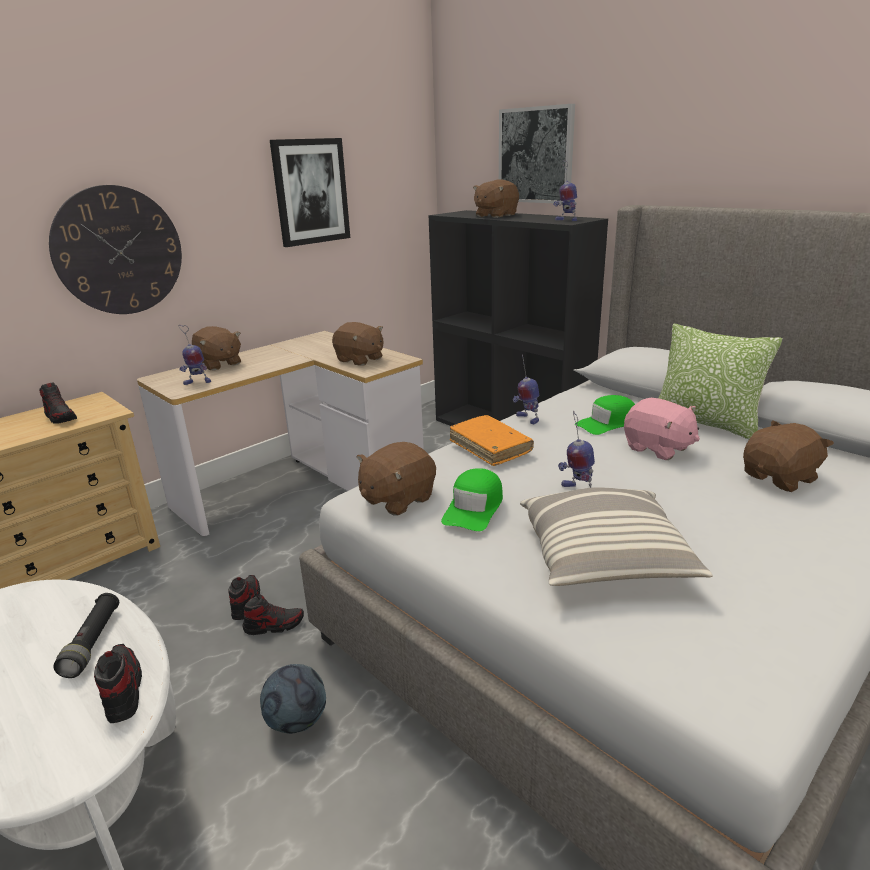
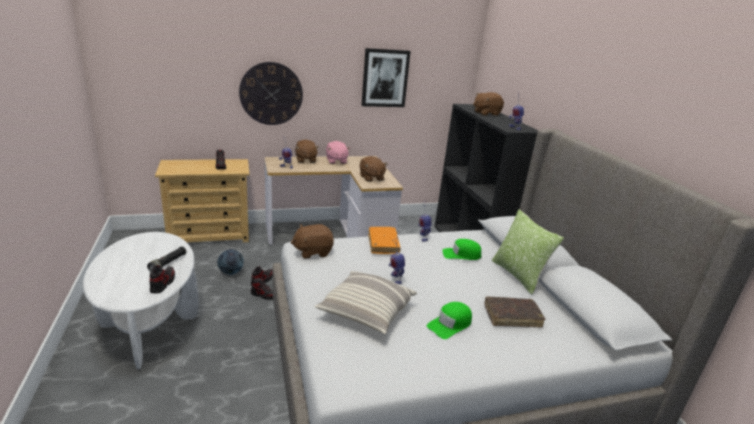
camera: 25 degrees right, 0 degrees up
football [260,664,326,734] -> football moved to [217,249,244,275]
green cap [441,468,503,531] -> green cap moved to [427,302,472,339]
picture [499,104,575,204] -> none
pink plush toy [624,398,700,460] -> pink plush toy moved to [326,141,350,164]
brown plush toy [743,420,834,492] -> brown book [484,297,545,328]

